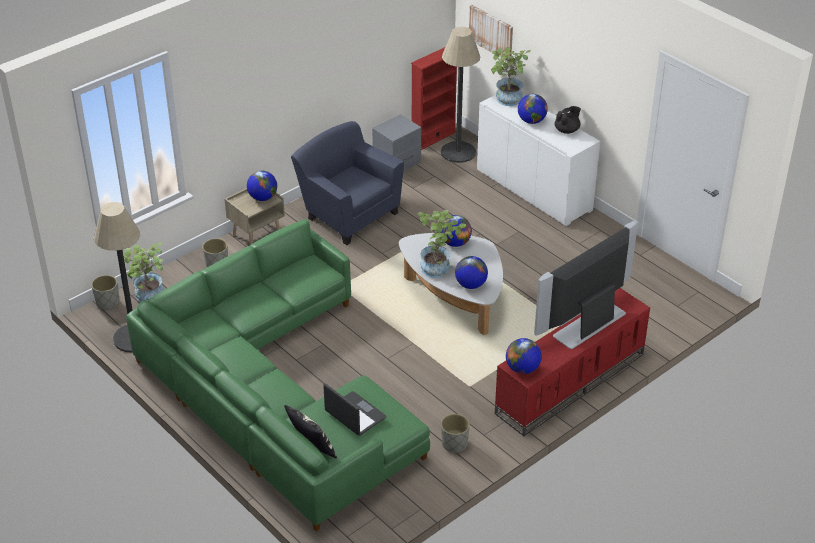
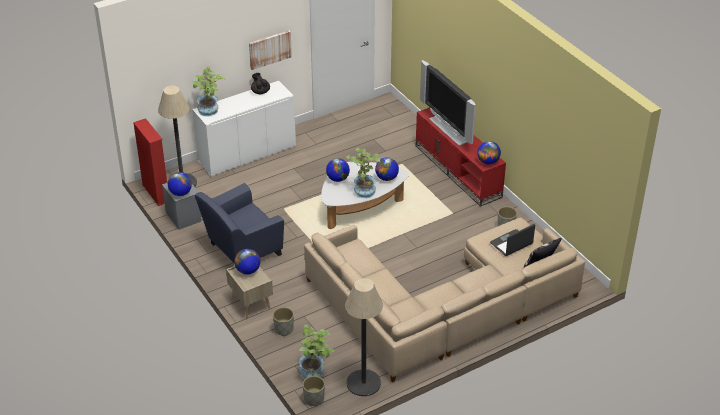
camera: 80 degrees left, 0 degrees up
green sofa [126,219,430,531] -> beige sofa [304,217,585,382]
picture [469,5,513,59] -> picture moved to [249,30,292,70]
globe [518,94,548,124] -> globe moved to [168,172,192,196]

